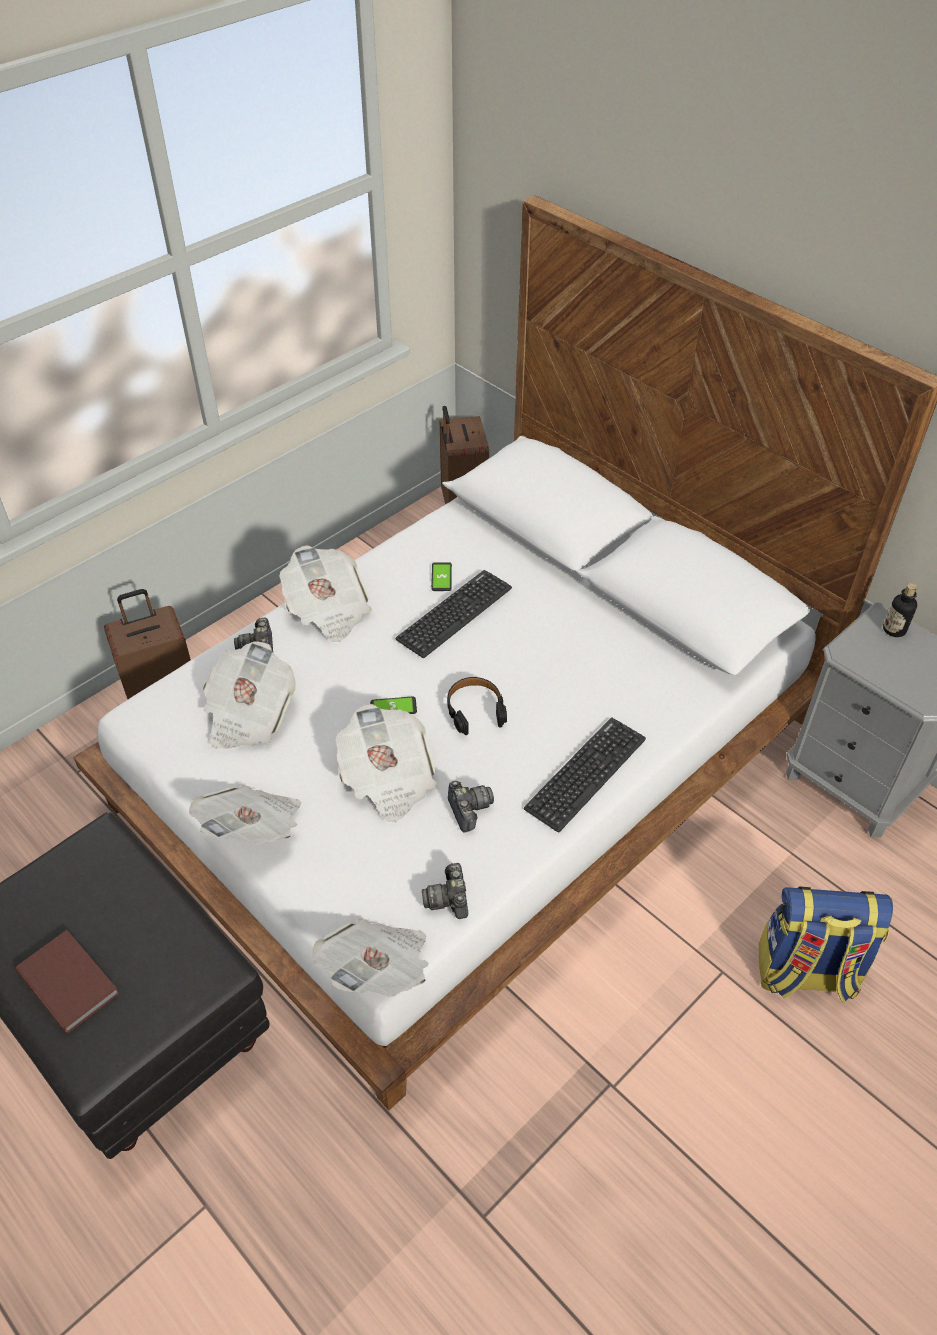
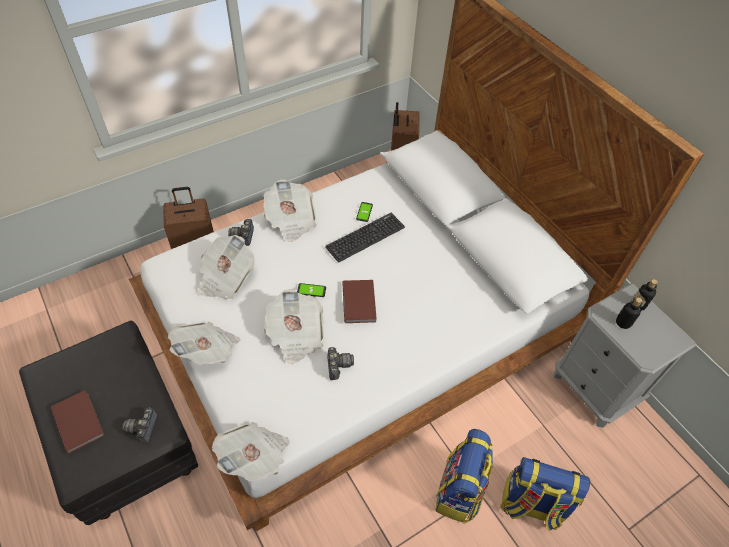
camera: 10 degrees right, 5 degrees up
camera [422,863,468,919] -> camera moved to [122,407,158,444]
black headphones [447,677,507,735] -> brown book [342,280,377,323]
keyboard [524,717,646,832] -> none
none -> backpack [436,429,493,524]
none -> bottle [616,297,642,329]

